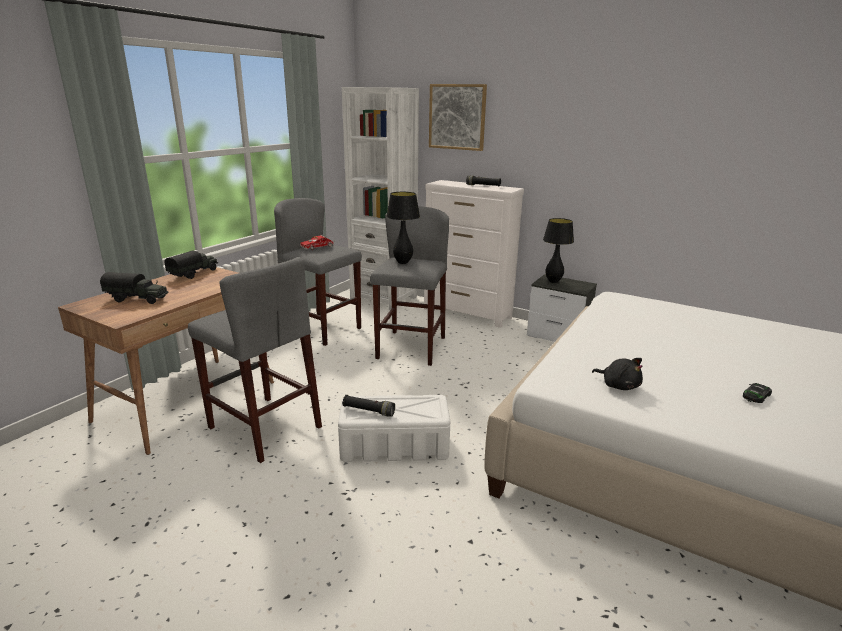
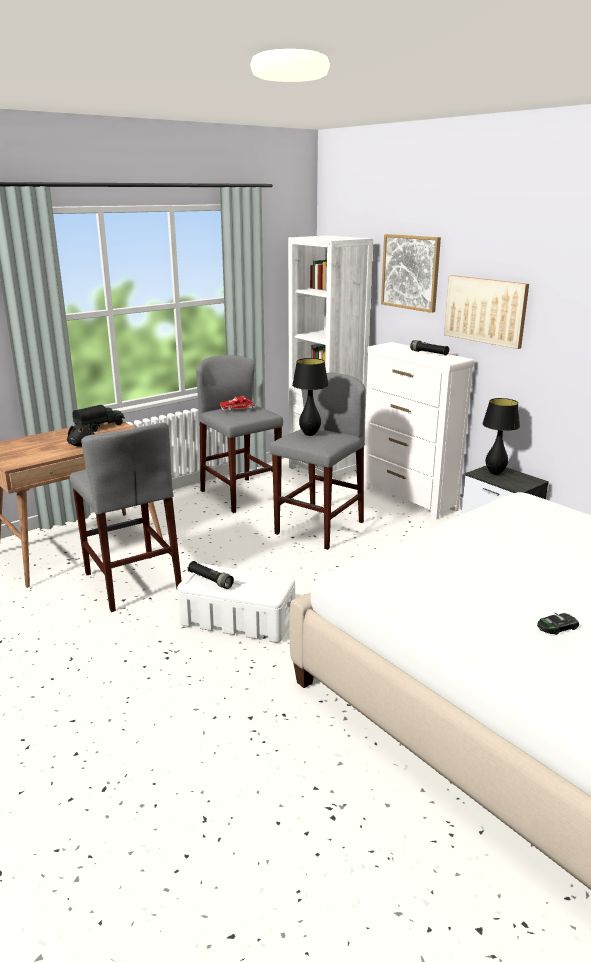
camera: 20 degrees right, 0 degrees up
toy truck [100,272,168,304] -> none
black plush toy [592,358,643,390] -> black plush toy moved to [67,424,95,447]
none -> picture [444,275,529,349]

